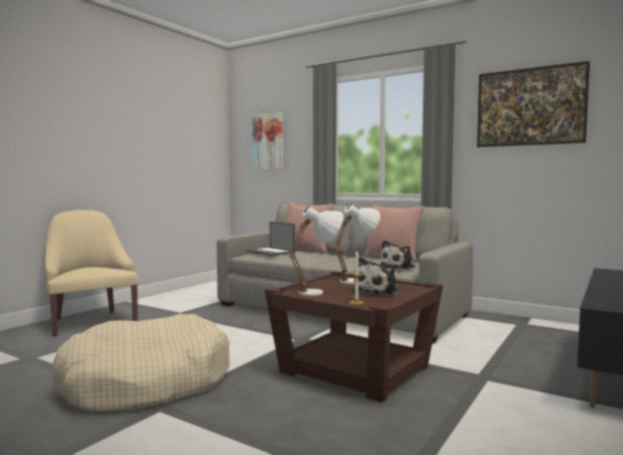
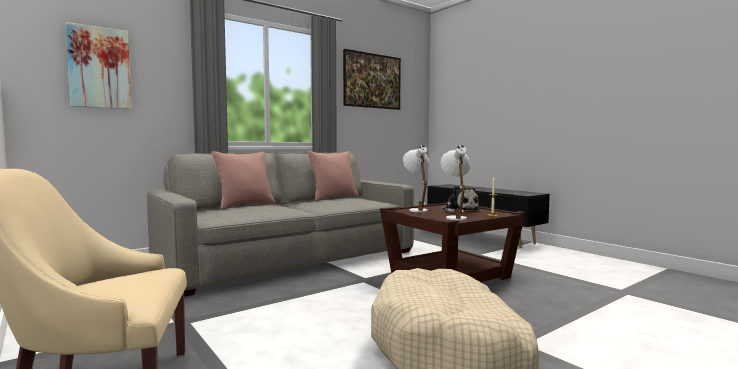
camera: 70 degrees left, 0 degrees up
laptop [246,222,295,256] -> none
plush toy [379,240,416,270] -> none

